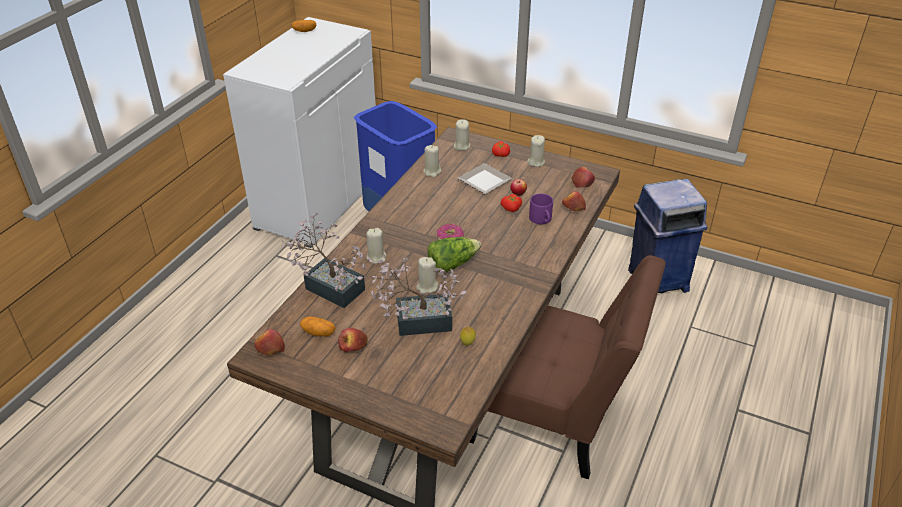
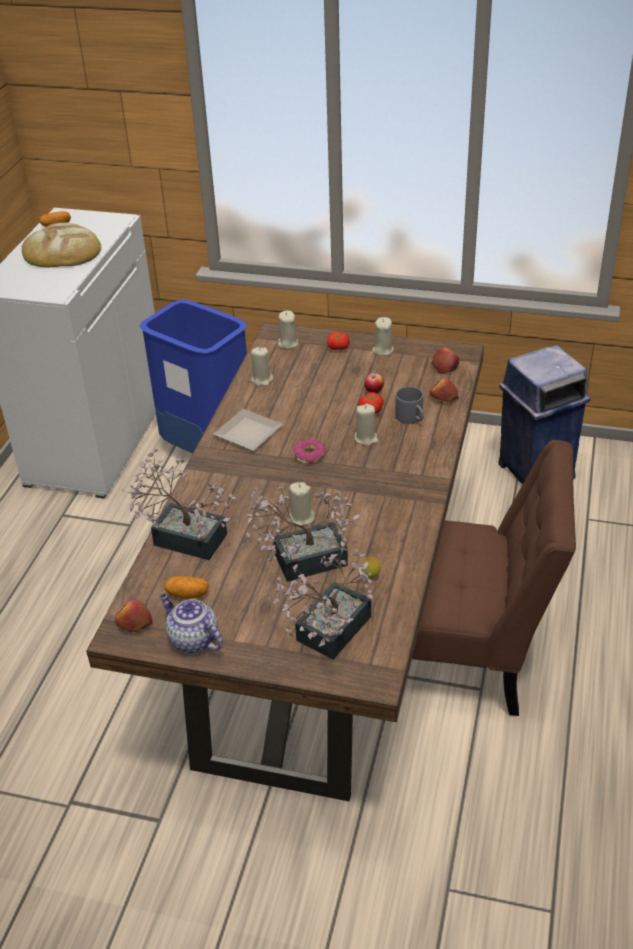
camera: 10 degrees left, 0 degrees up
apple [338,328,367,352] -> none
beige candle [366,228,386,264] -> beige candle moved to [355,404,379,446]
lettuce [427,237,481,272] -> none
plate [458,163,512,194] -> plate moved to [213,409,283,451]
purple mug [529,194,553,224] -> grey mug [395,386,424,424]
none -> bread [22,222,101,267]
none -> teapot [160,594,223,653]
none -> potted plant [273,548,373,659]

